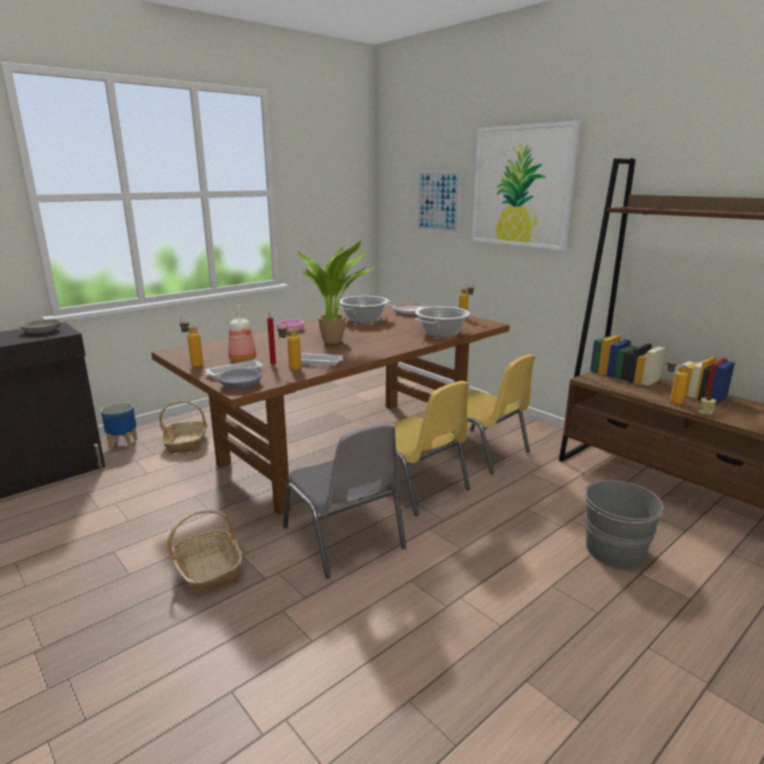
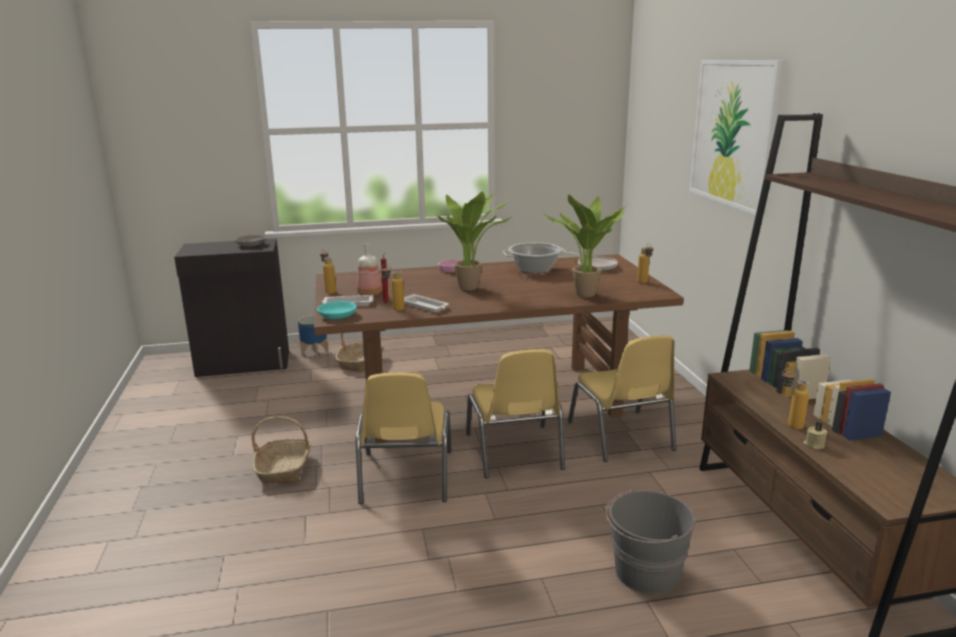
camera: 30 degrees right, 0 degrees up
grey bowl [218,368,262,389] -> turquoise bowl [317,301,357,319]
grey chair [283,423,406,578] -> yellow chair [355,373,451,504]
cooking pot [415,306,470,337] -> potted plant [544,195,626,298]
picture [416,170,462,234] -> none

